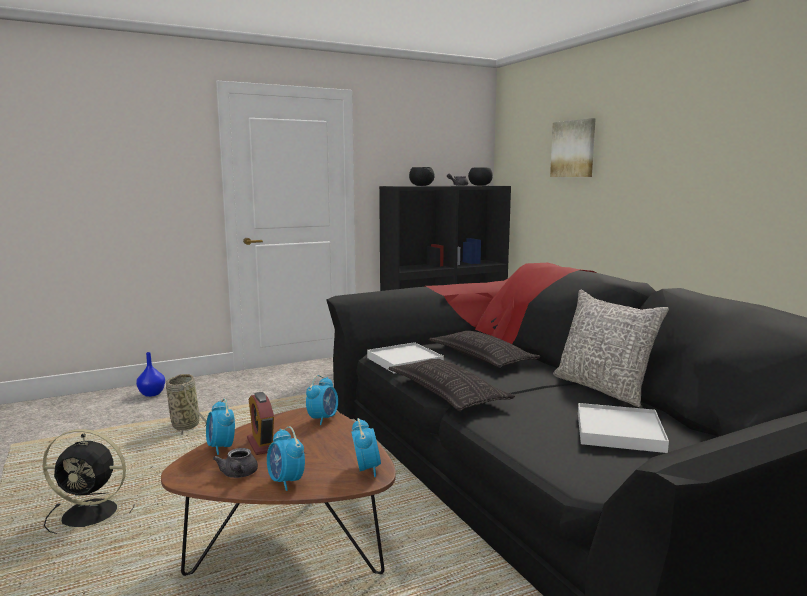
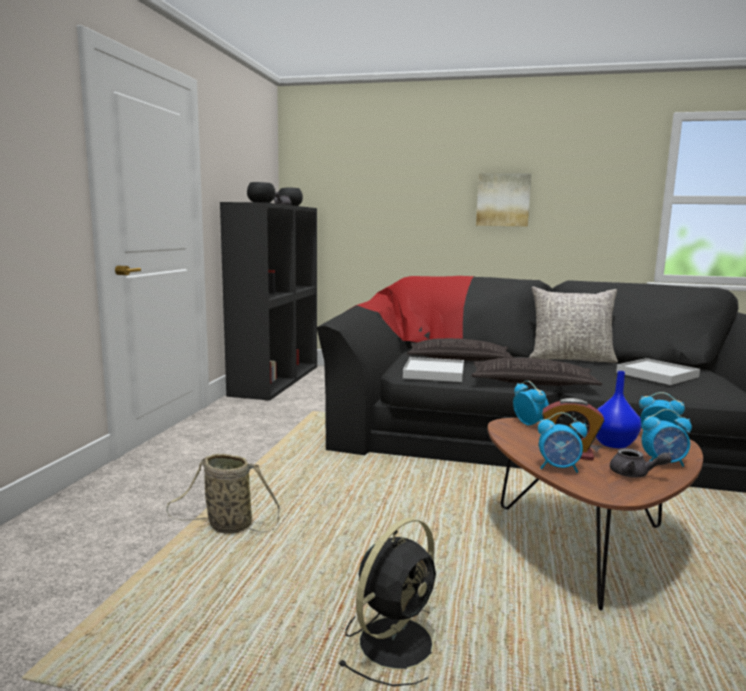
camera: 50 degrees left, 0 degrees up
blue vase [136,352,165,397] -> blue vase moved to [596,371,641,448]
picture [550,118,596,177] -> picture moved to [476,173,531,227]

